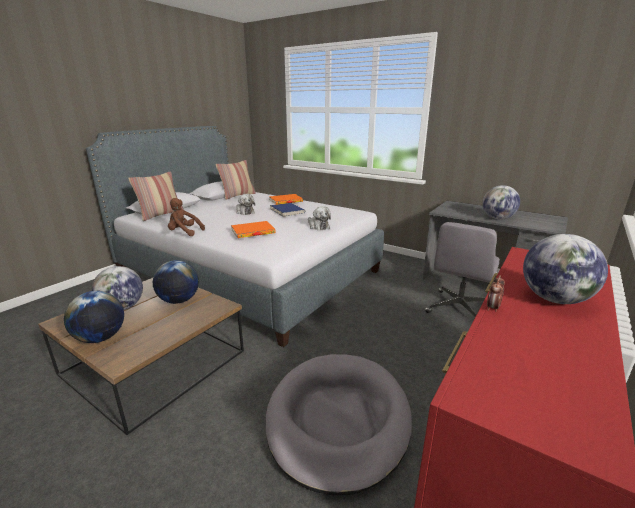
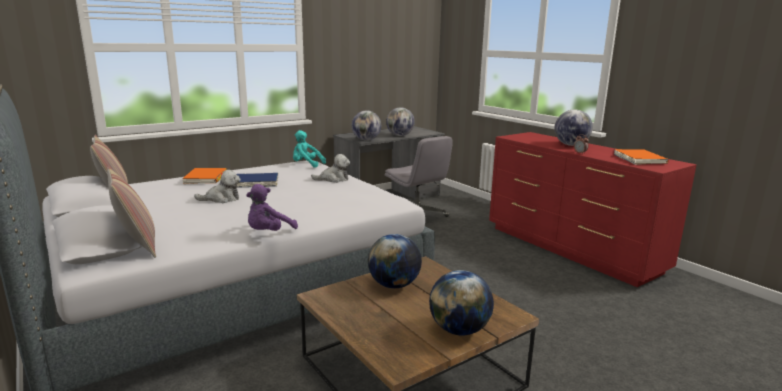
camera: 70 degrees left, 5 degrees down
globe [92,266,143,310] -> globe moved to [352,110,381,141]
brown plush toy [168,198,205,236] -> purple plush toy [246,184,298,231]
orange book [231,221,276,238] -> orange book moved to [614,149,669,165]
grey dog bed [265,354,412,496] -> none
none -> turquoise plush toy [293,130,326,168]

